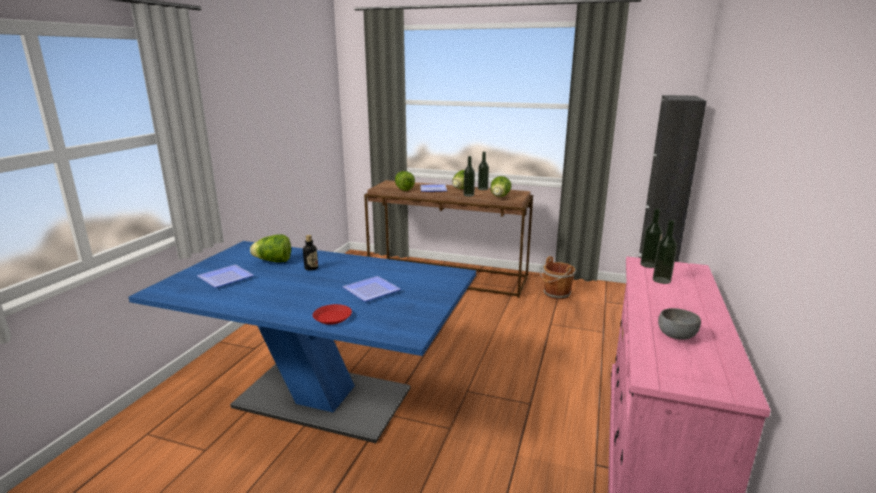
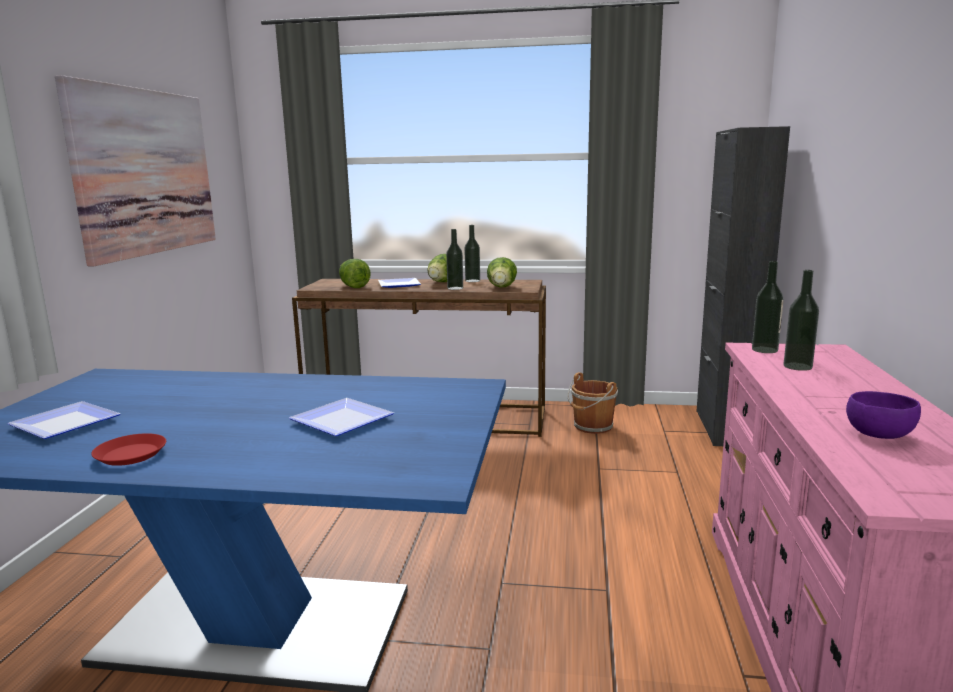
camera: 10 degrees left, 5 degrees down
lettuce [250,234,291,262] -> none
bottle [303,235,318,271] -> none
red plate [313,304,352,325] -> red plate moved to [91,433,166,466]
grey bowl [658,308,701,340] -> purple bowl [846,391,921,439]
none -> picture [55,75,216,266]

